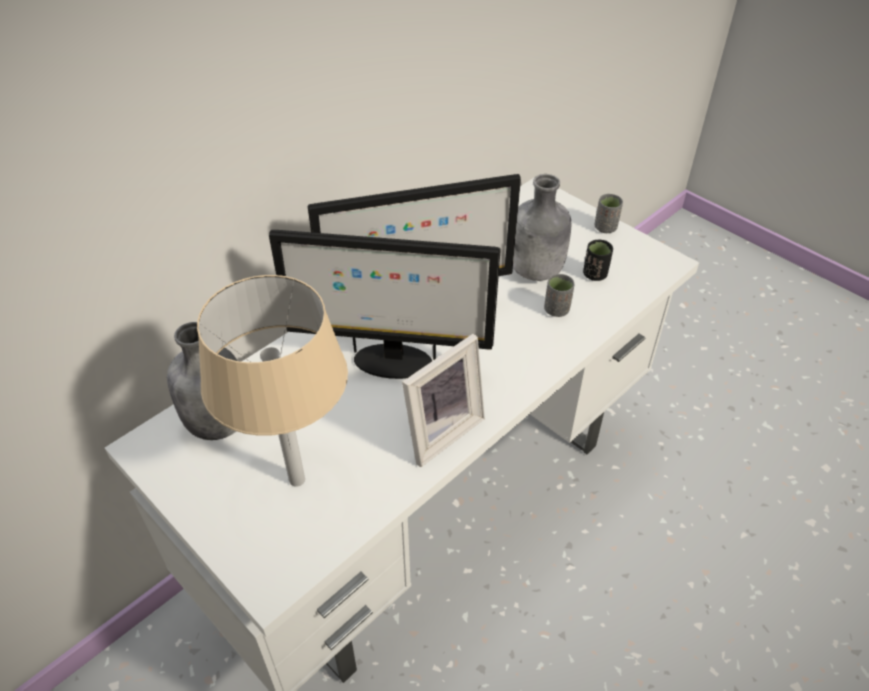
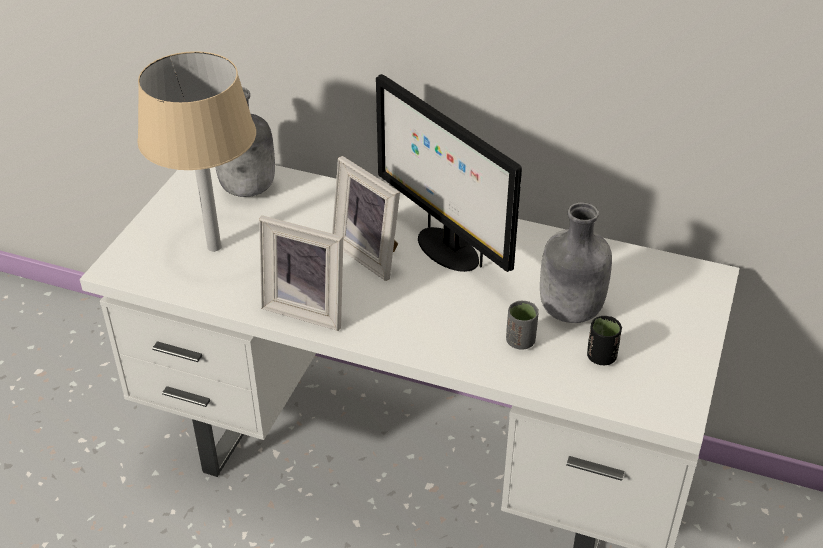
camera: 65 degrees right, 5 degrees down
monitor [269,230,501,379] -> picture frame [332,156,400,281]
grey cup [594,194,623,233] -> none

